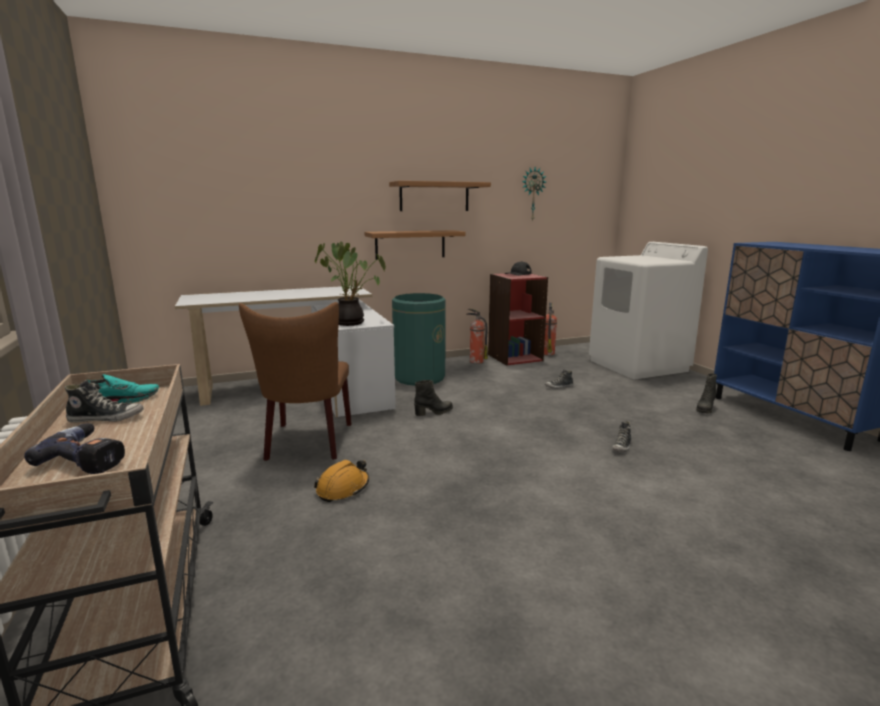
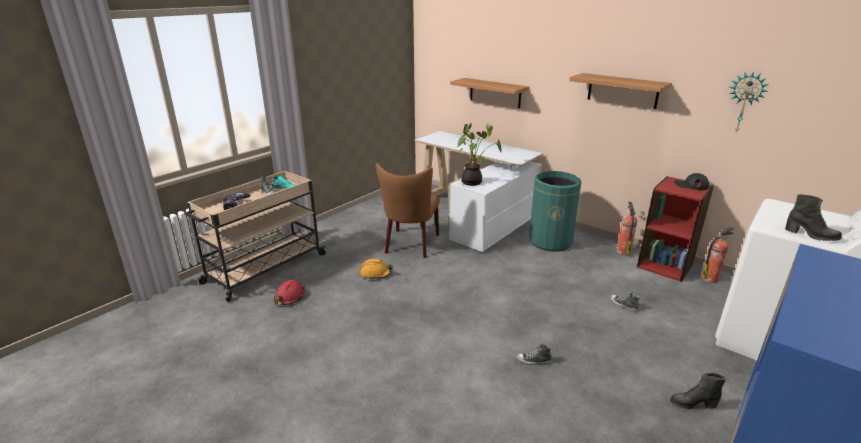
camera: 60 degrees right, 10 degrees up
brown chair [239,302,352,461] -> brown chair turned 45 degrees counterclockwise [376,163,440,258]
shelf [365,230,466,260] -> shelf moved to [450,78,529,108]
black boot [414,380,453,416] -> black boot moved to [785,195,842,241]
none -> red hard hat [274,280,306,305]

